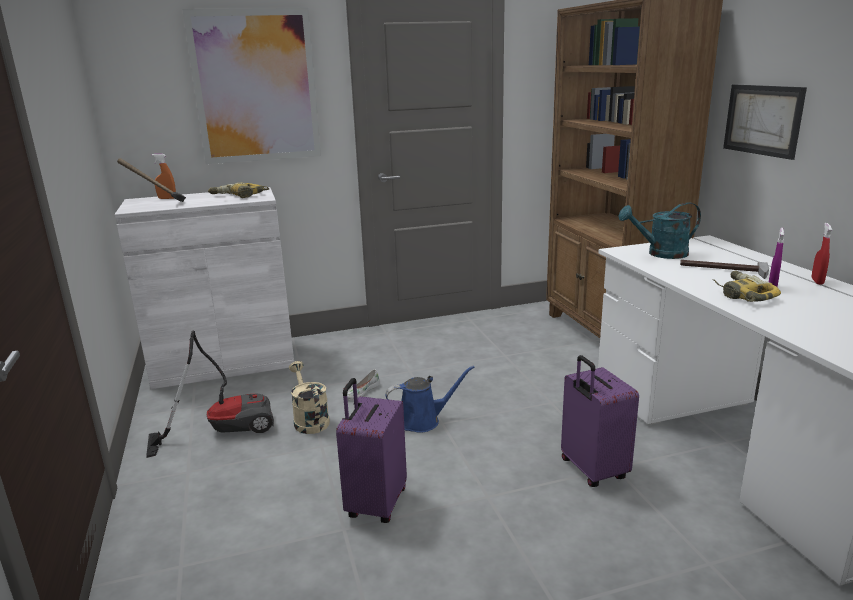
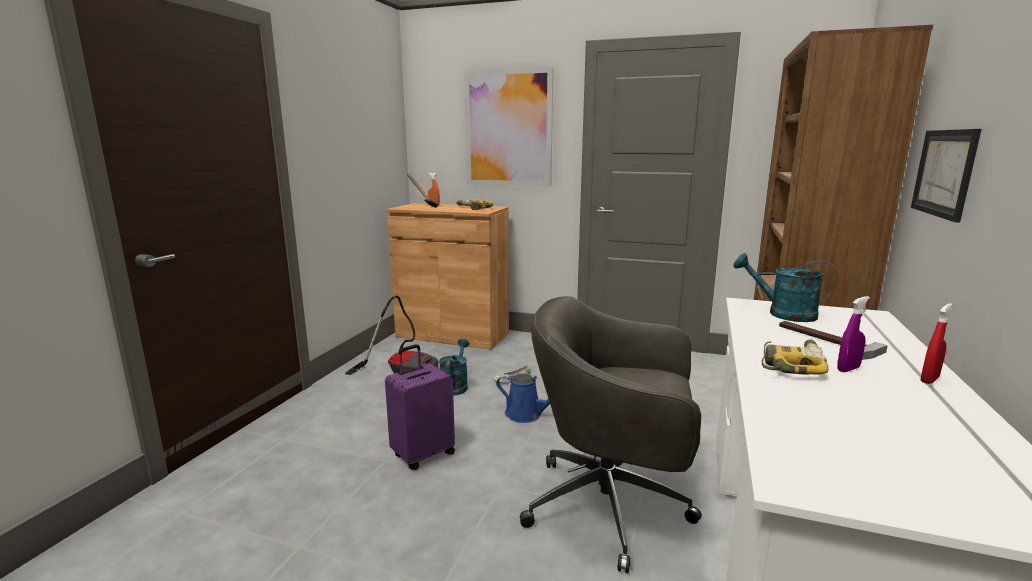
camera: 35 degrees right, 5 degrees down
white cabinet [114,187,294,389] -> brown cabinet [387,203,509,350]
beige watering can [289,361,330,434] -> turquoise watering can [439,338,469,396]
purple suitcase [561,355,639,487] -> grey office chair [520,296,702,573]

